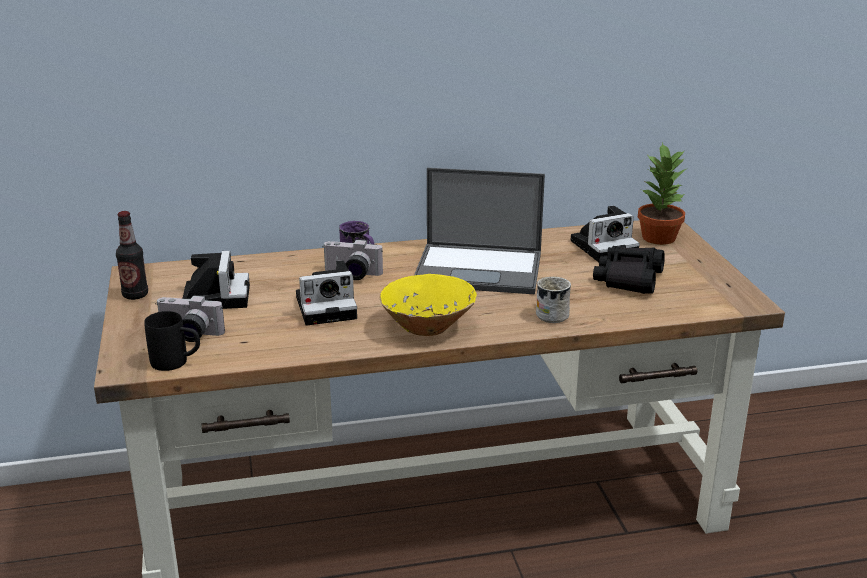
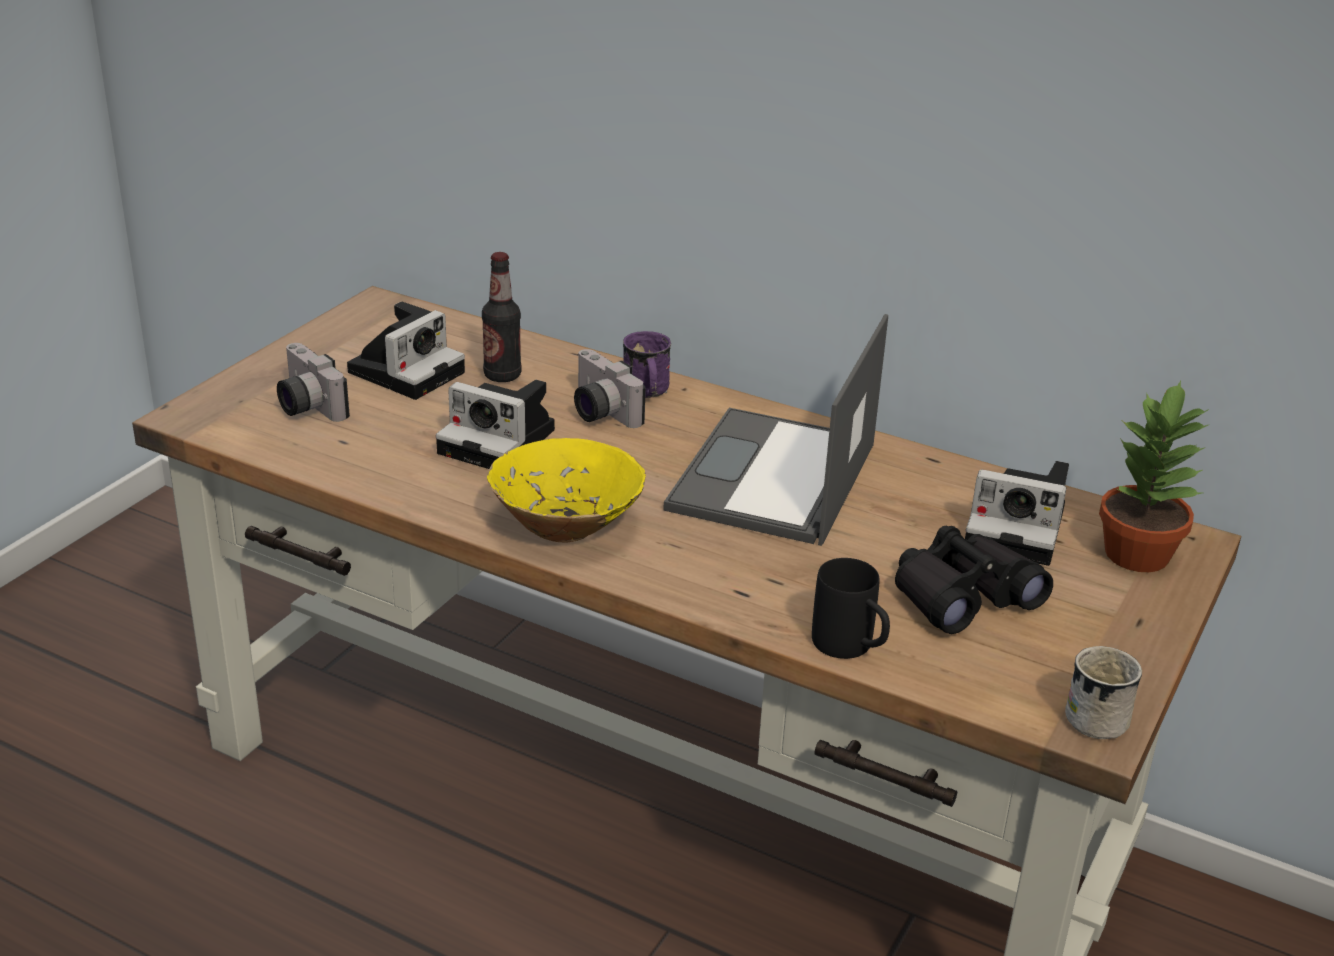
camera: 40 degrees right, 5 degrees up
bottle [116,211,148,300] -> bottle moved to [482,252,522,382]
black mug [144,311,200,371] -> black mug moved to [812,558,890,659]
laptop [414,168,545,294] -> laptop turned 60 degrees clockwise [663,314,888,546]
white mug [536,277,571,323] -> white mug moved to [1065,646,1142,739]

